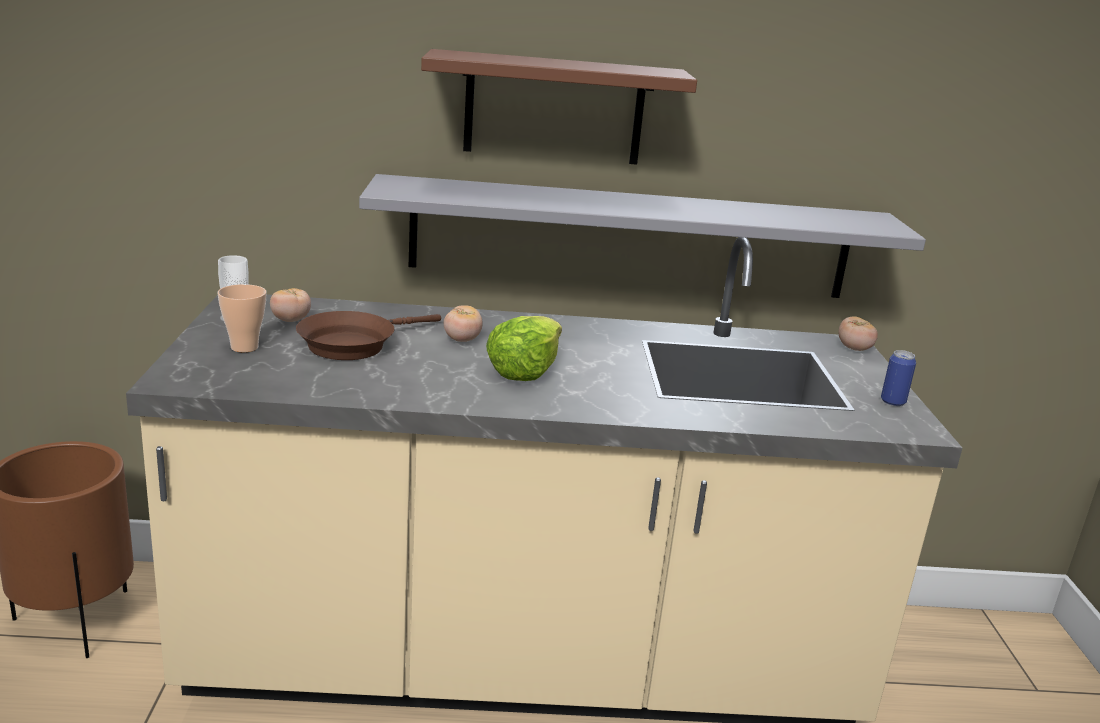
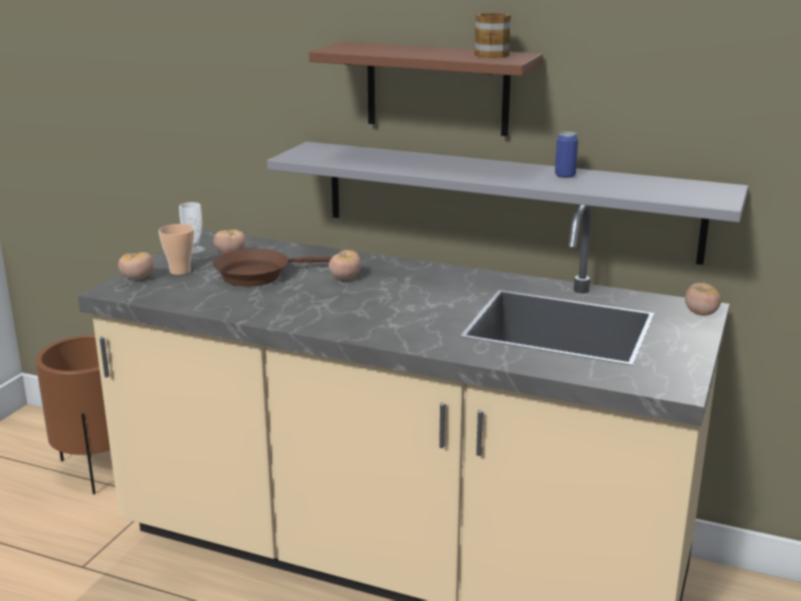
camera: 25 degrees right, 0 degrees up
lettuce [486,316,562,381] -> none
can [881,350,916,406] -> can moved to [555,131,578,178]
none -> tomato [118,252,154,280]
none -> mug [474,13,511,58]

